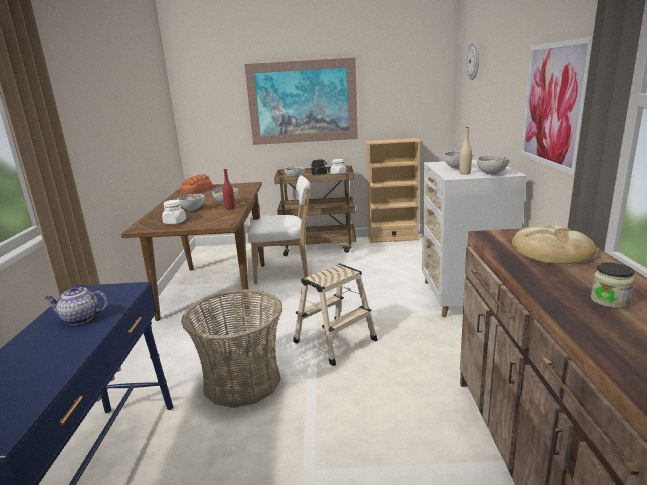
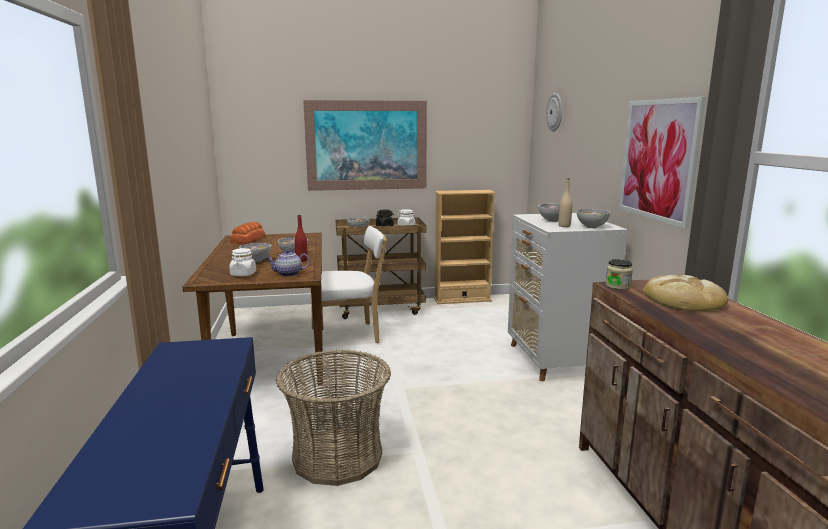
camera: 10 degrees left, 5 degrees down
teapot [45,286,108,325] -> teapot moved to [266,250,310,277]
beige step ladder [293,263,378,366] -> none
jar [591,262,635,308] -> jar moved to [605,259,633,290]

